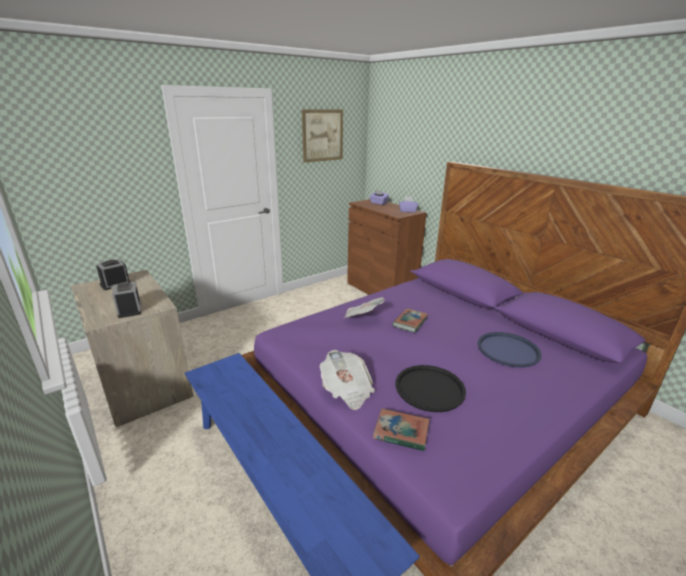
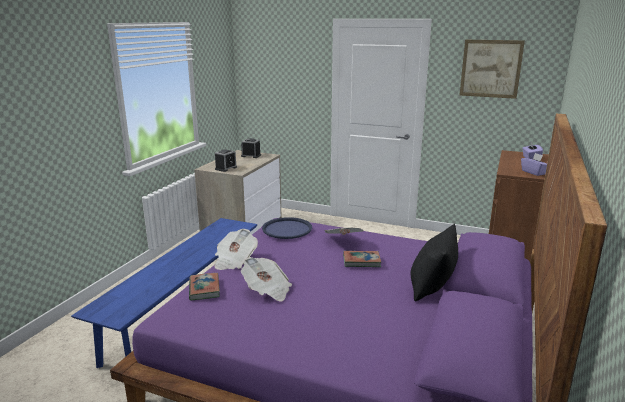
camera: 60 degrees right, 5 degrees down
black tray [395,365,466,412] -> newspaper [241,257,292,301]
blue tray [477,332,542,368] -> blue tray moved to [262,217,312,239]
none -> black pillow [410,223,458,301]

